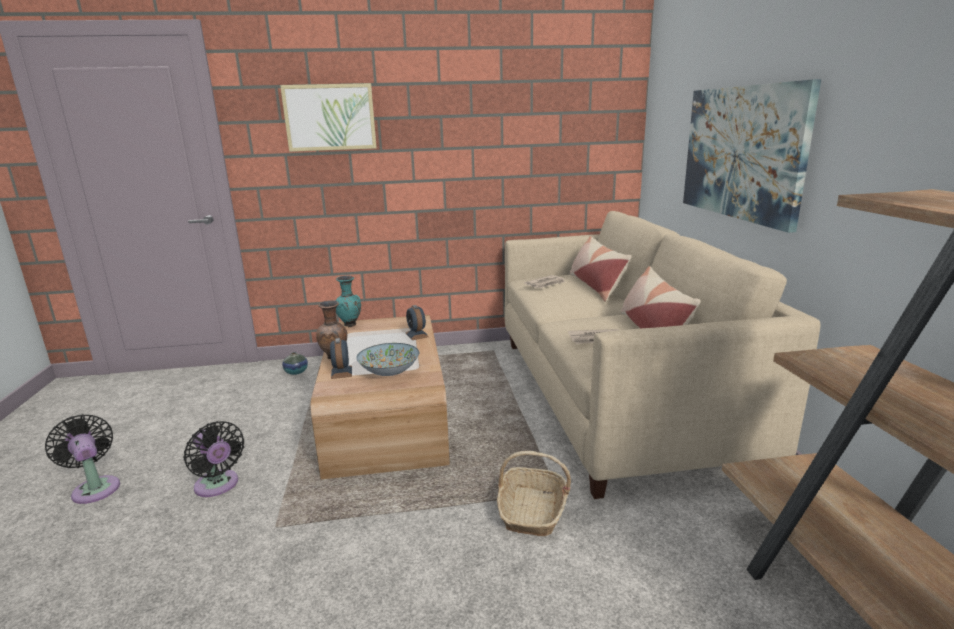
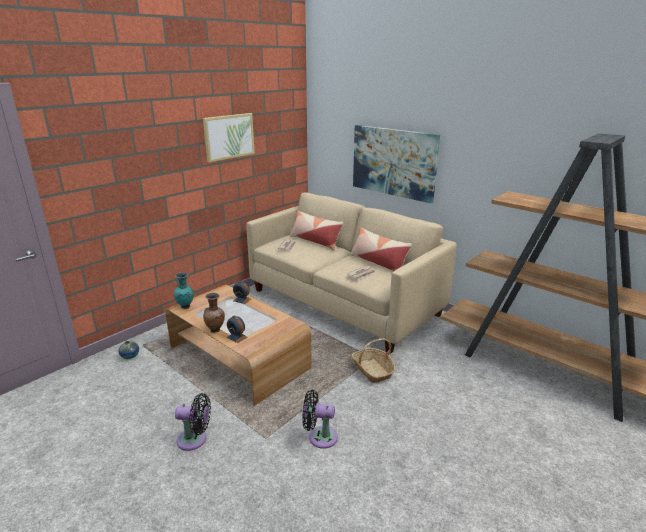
camera: 40 degrees left, 5 degrees up
black fan [45,414,120,504] -> black fan moved to [302,390,338,449]
picture [280,83,377,152] -> picture moved to [203,113,255,162]
bowl [356,343,419,376] -> none

